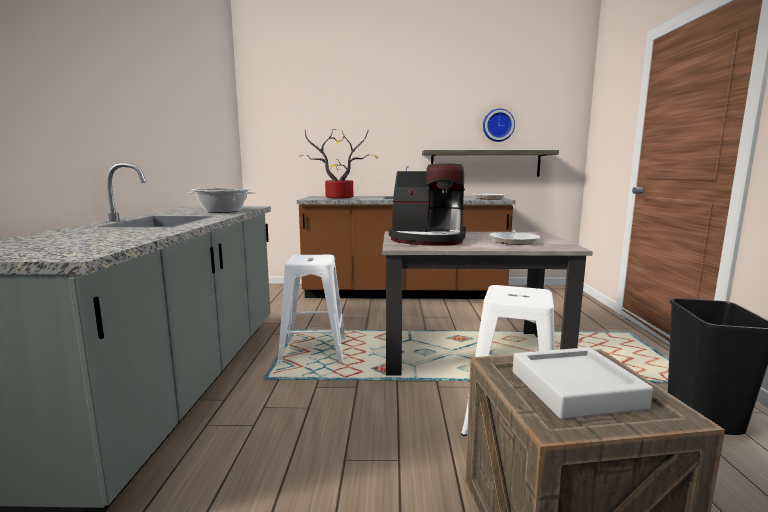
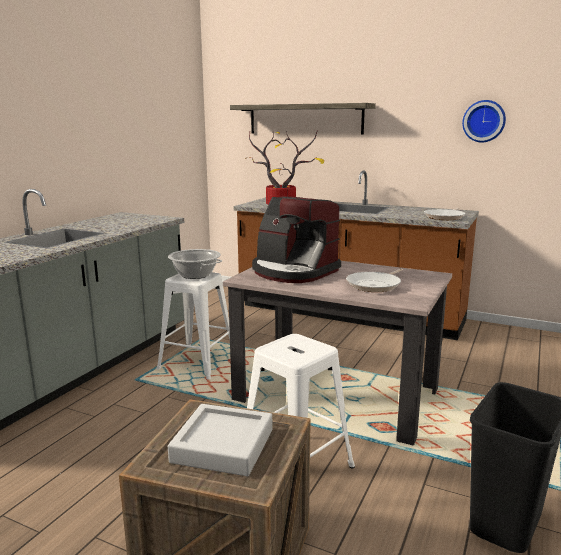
camera: 25 degrees right, 5 degrees up
cooking pot [188,188,255,213] -> cooking pot moved to [168,249,222,279]
shelf [422,150,559,177] -> shelf moved to [230,103,376,135]

